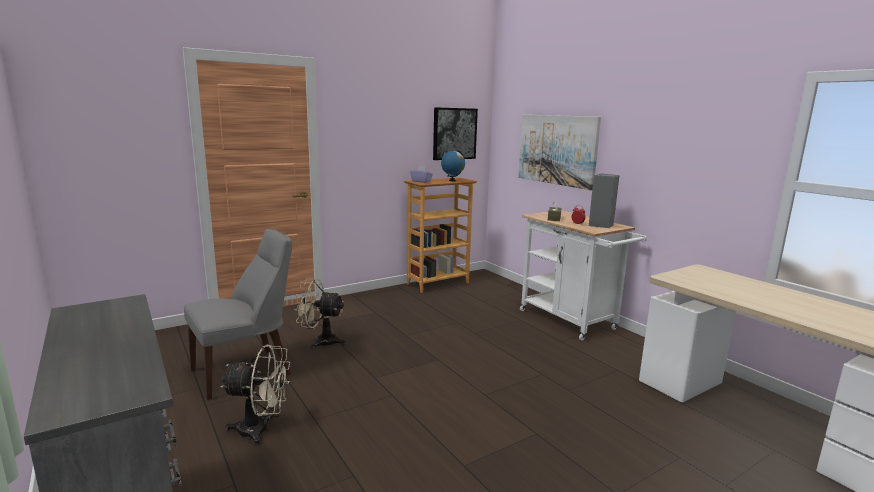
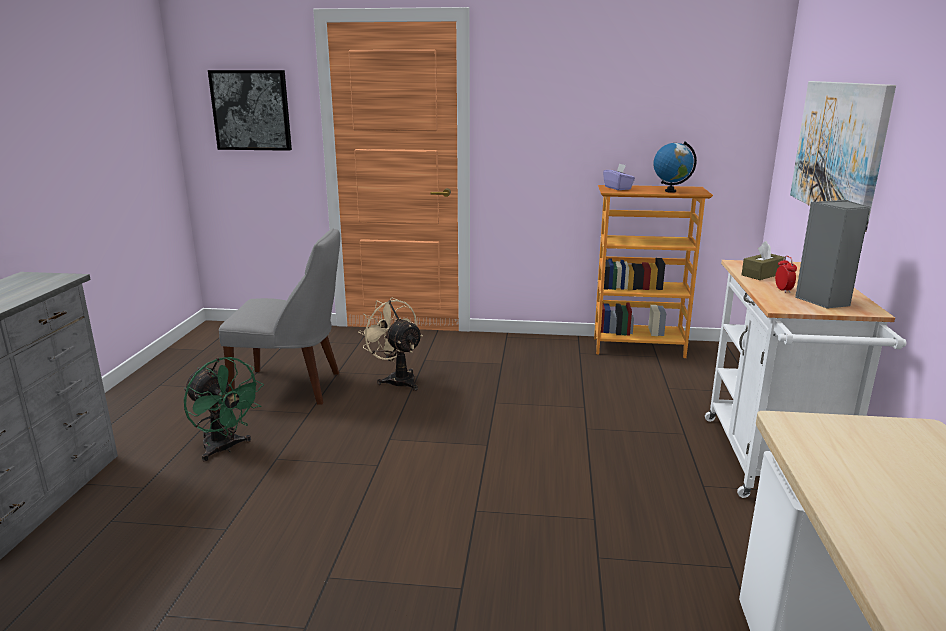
camera: 40 degrees right, 5 degrees up
beige fan [220,345,290,445] -> green fan [184,357,264,462]
picture [433,107,478,160] -> picture moved to [208,70,292,151]

